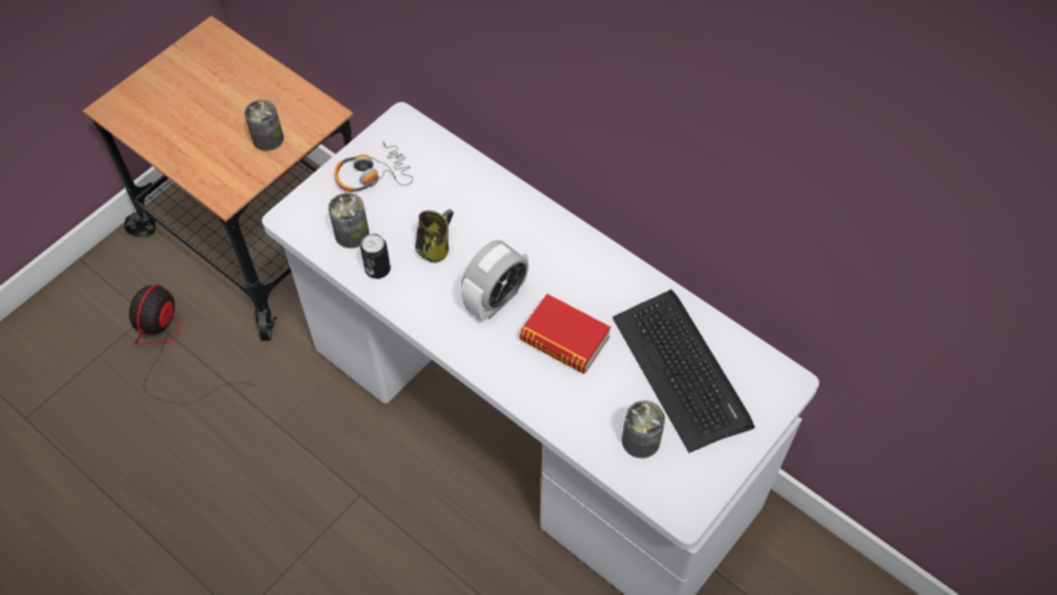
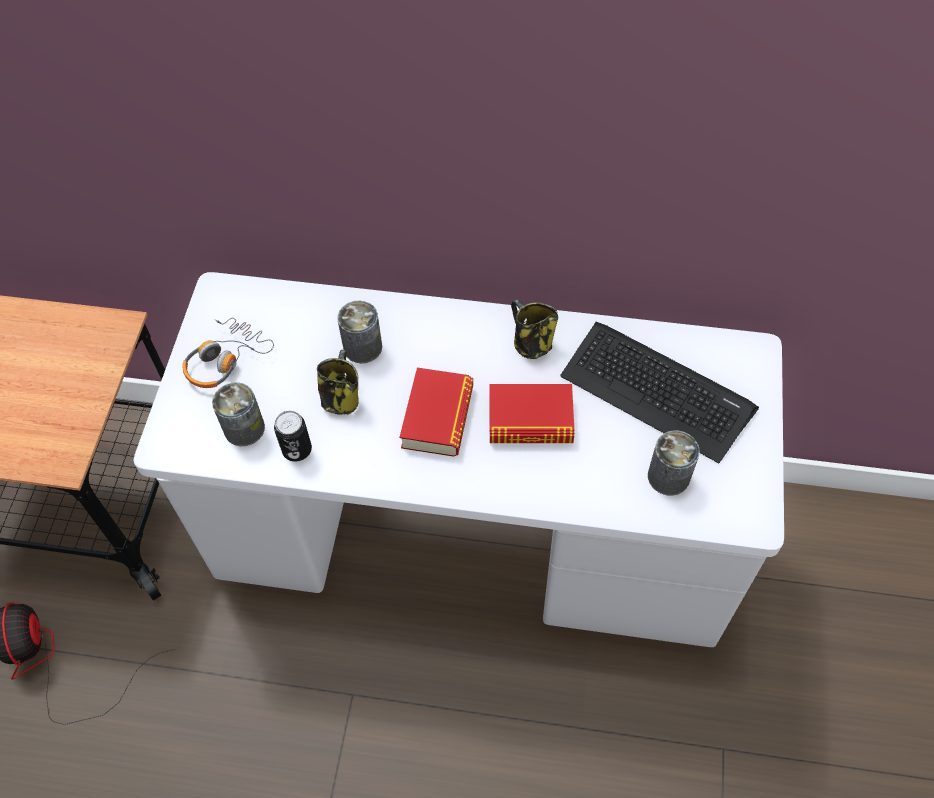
camera: 30 degrees left, 0 degrees up
can [244,99,284,151] -> can moved to [337,300,382,363]
alarm clock [461,240,529,322] -> book [400,368,473,457]
none -> mug [511,300,558,359]

